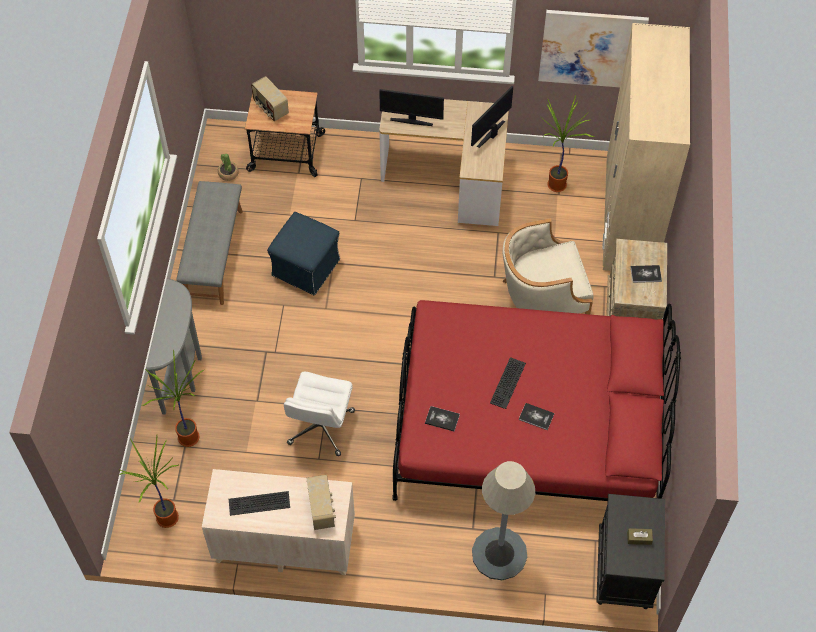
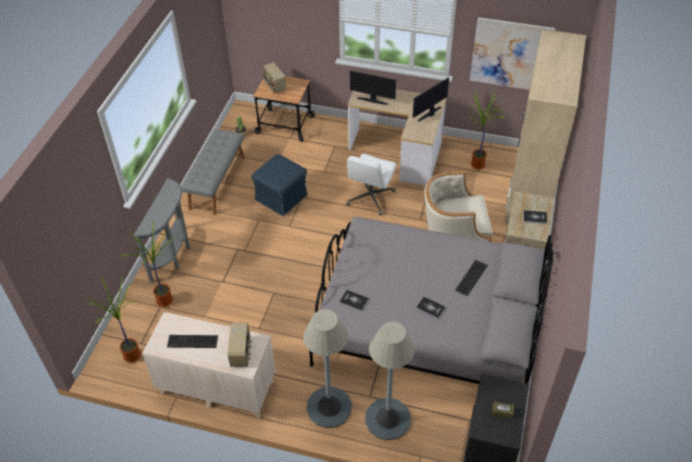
camera: 10 degrees right, 10 degrees down
white office chair [284,372,355,456] -> white office chair moved to [346,154,396,215]
red bed [392,300,681,501] -> grey bed [309,217,553,384]
keyboard [490,357,526,409] -> keyboard moved to [455,260,488,296]
none -> grey floor lamp [303,309,352,428]

